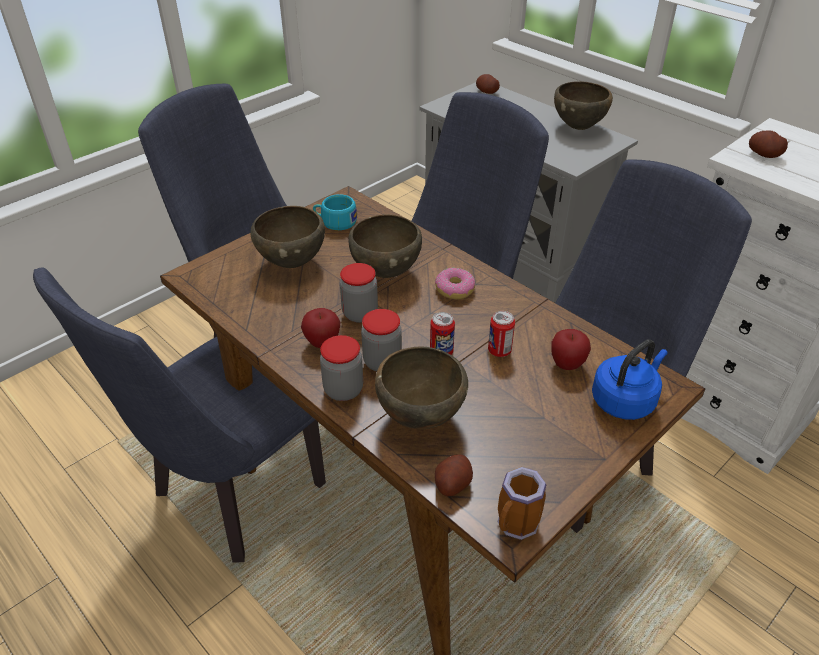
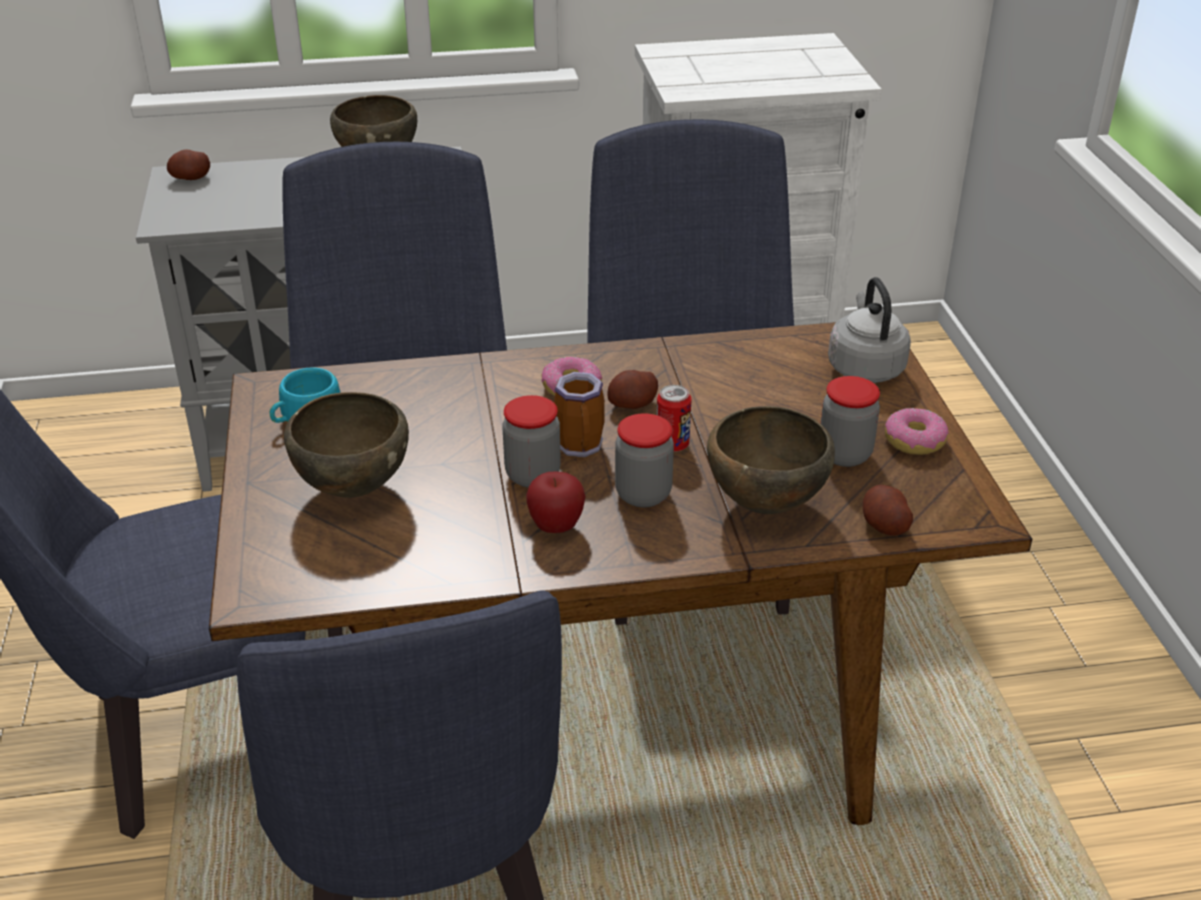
camera: 55 degrees left, 5 degrees down
jar [320,335,363,401] -> jar moved to [821,376,880,467]
brown bowl [348,214,422,278] -> none
can [488,311,515,357] -> none
mug [497,467,546,540] -> mug moved to [554,372,605,457]
apple [551,329,591,370] -> none
blue kettle [592,339,667,420] -> grey kettle [828,277,911,383]
potato [749,130,788,158] -> potato moved to [607,370,658,409]
none -> donut [885,408,948,455]

